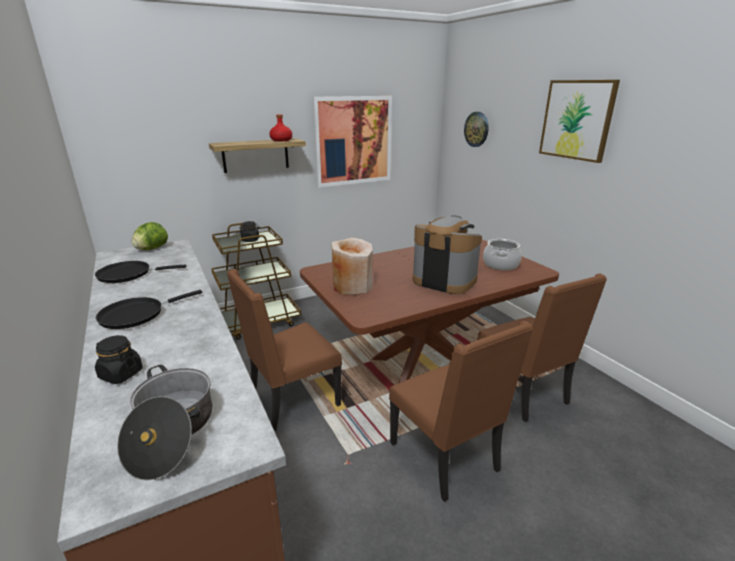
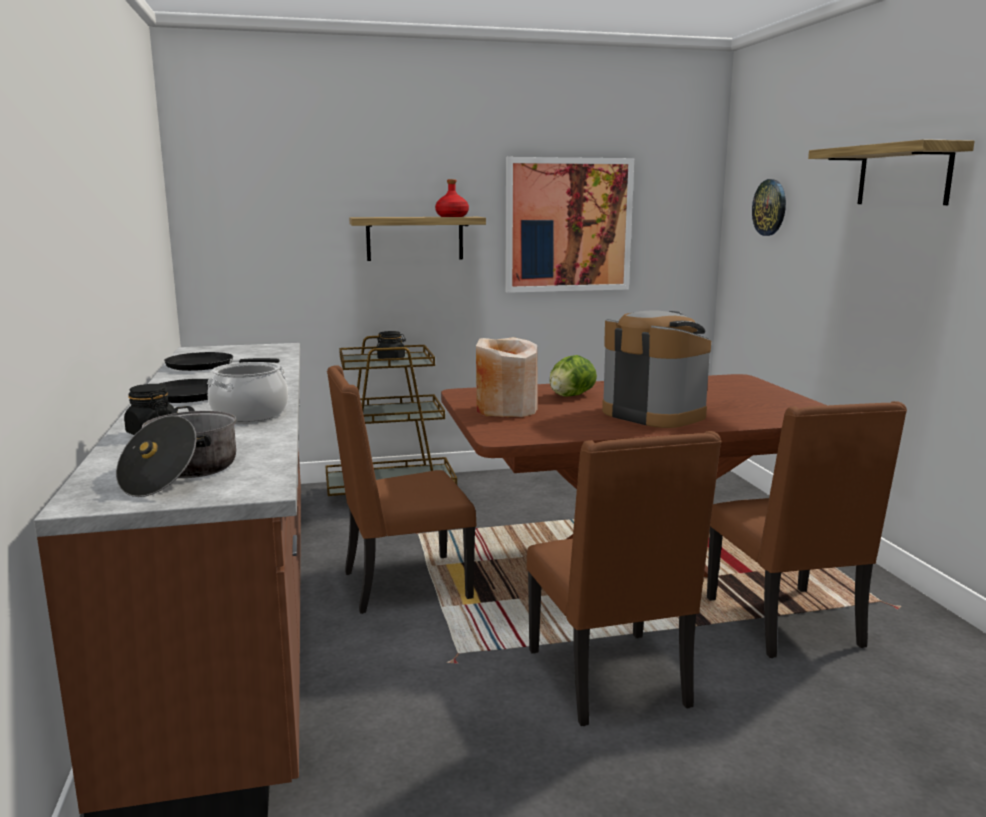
camera: 15 degrees right, 10 degrees down
lettuce [132,222,168,250] -> lettuce moved to [550,355,597,397]
cooking pot [483,239,522,270] -> cooking pot moved to [207,362,288,422]
picture [539,80,620,163] -> shelf [808,139,975,205]

